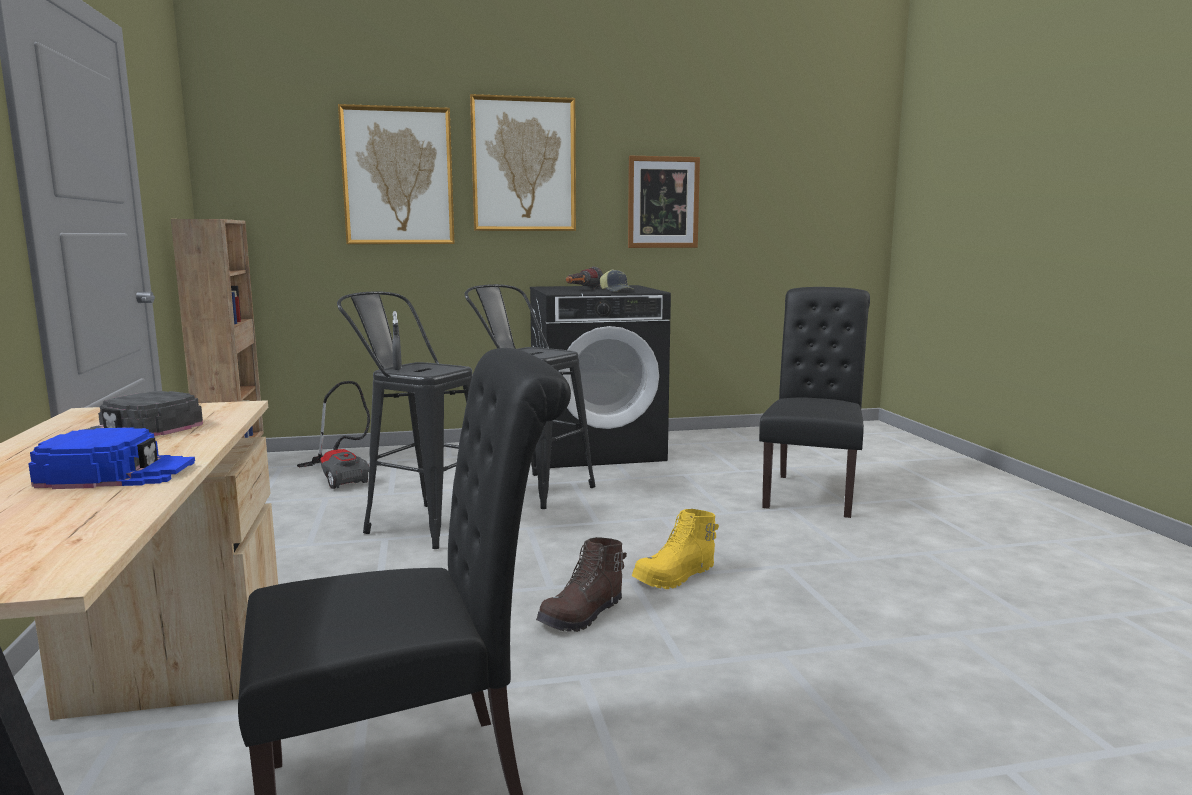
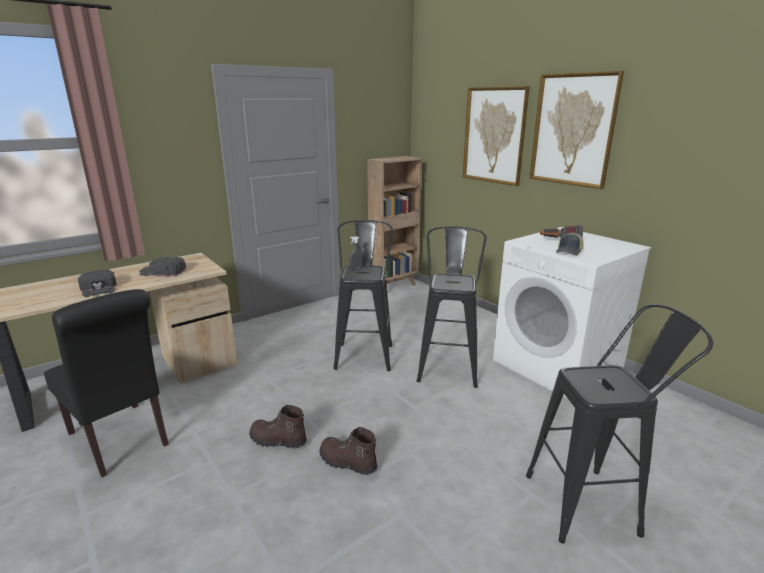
camera: 65 degrees right, 10 degrees up
blue cap [28,428,195,489] -> black cap [78,269,117,297]
vacuum cleaner [297,381,370,489] -> none
black washing machine [530,285,671,468] -> white washing machine [493,227,651,400]
picture [628,156,700,248] -> none
yellow boot [631,509,719,589] -> brown boot [319,427,377,475]
black chair [759,287,870,518] -> black stool [526,304,713,544]

